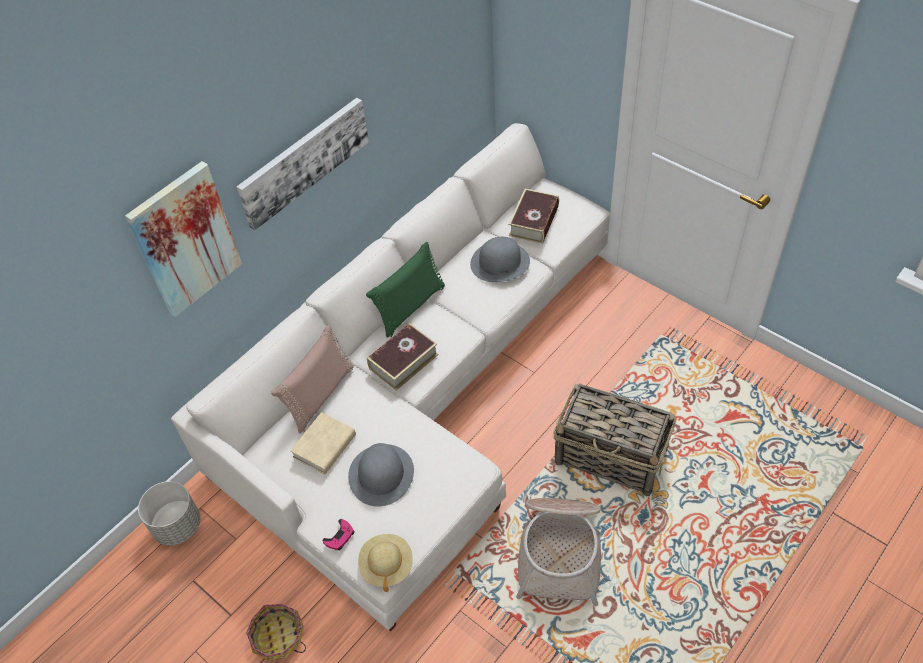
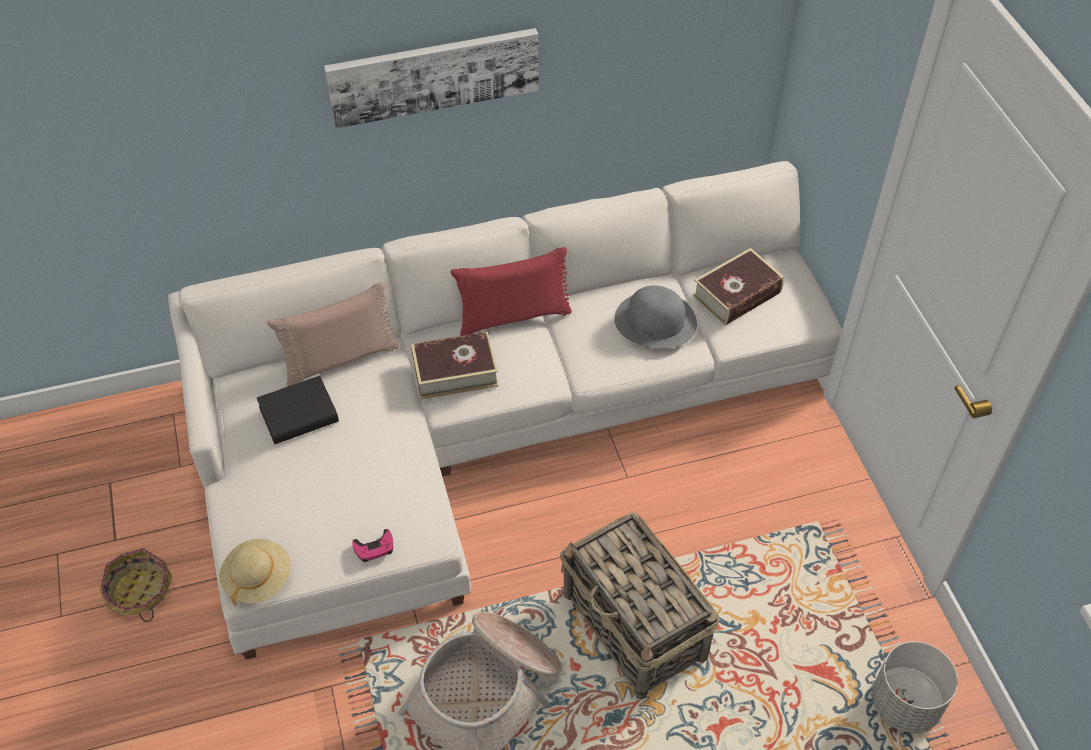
camera: 30 degrees right, 0 degrees up
picture [125,161,242,317] -> none
grey planter [138,481,200,546] -> grey planter moved to [872,641,958,733]
beige book [290,412,356,474] -> black book [257,376,339,444]
pink game controller [322,519,354,550] -> pink game controller moved to [352,529,393,562]
grey hat [348,443,414,507] -> none
green pillow [366,242,445,338] -> red pillow [451,247,572,336]

